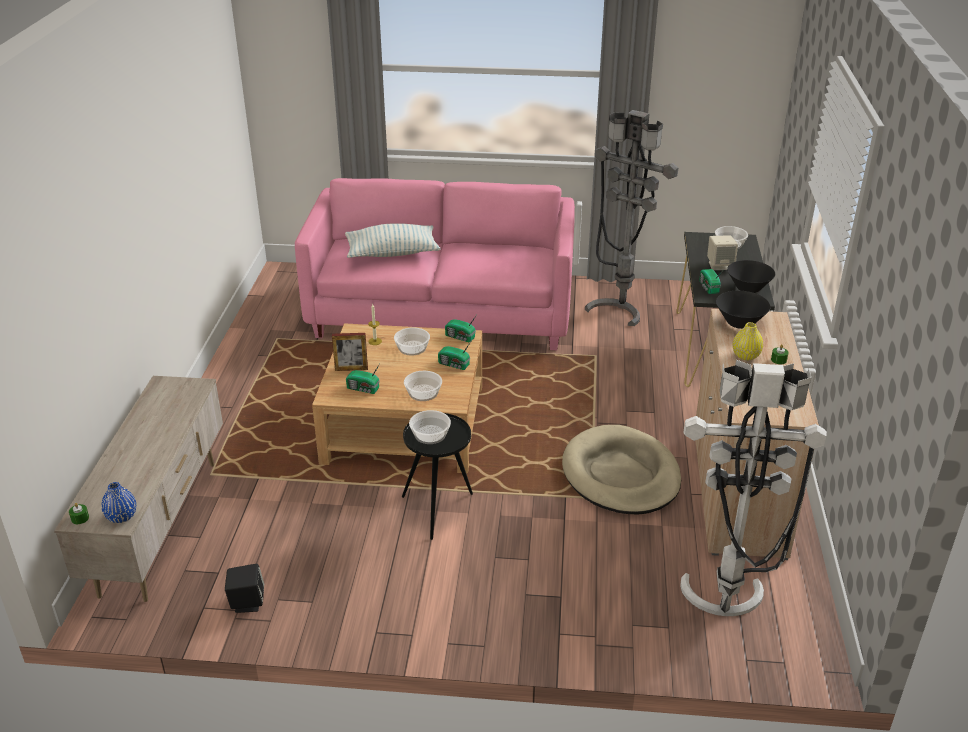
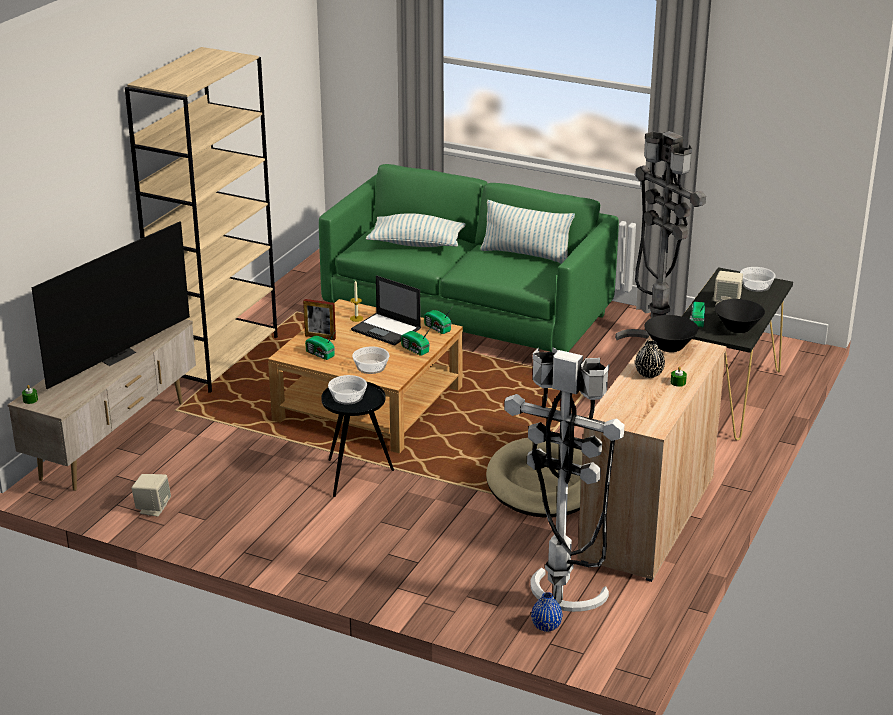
camera: 20 degrees right, 5 degrees down
blue vase [101,482,136,523] -> blue vase moved to [531,592,562,632]
black speaker [225,564,264,613] -> beige speaker [131,474,171,517]
pink sofa [295,178,575,350] -> green sofa [319,164,619,352]
bowl [394,327,430,356] -> laptop [351,275,421,346]
yellow vase [733,322,763,361] -> black vase [635,340,665,378]
none -> television [32,221,190,389]
none -> beige bookcase [125,47,278,393]
none -> pillow [480,200,575,264]

